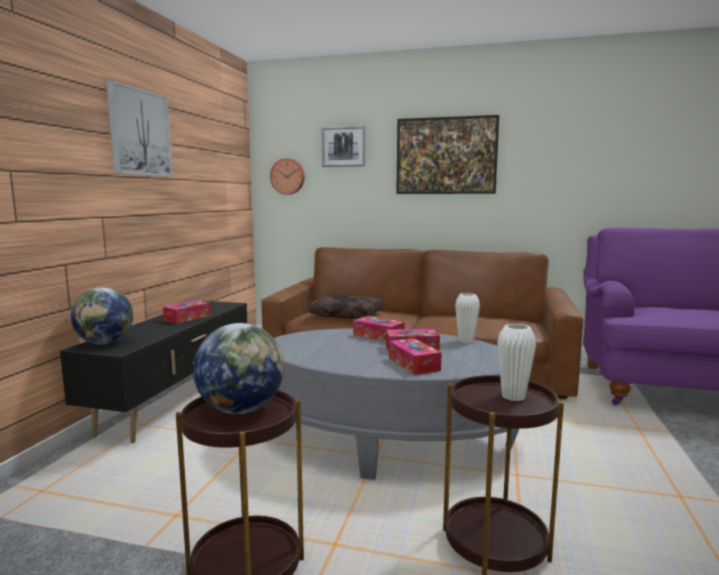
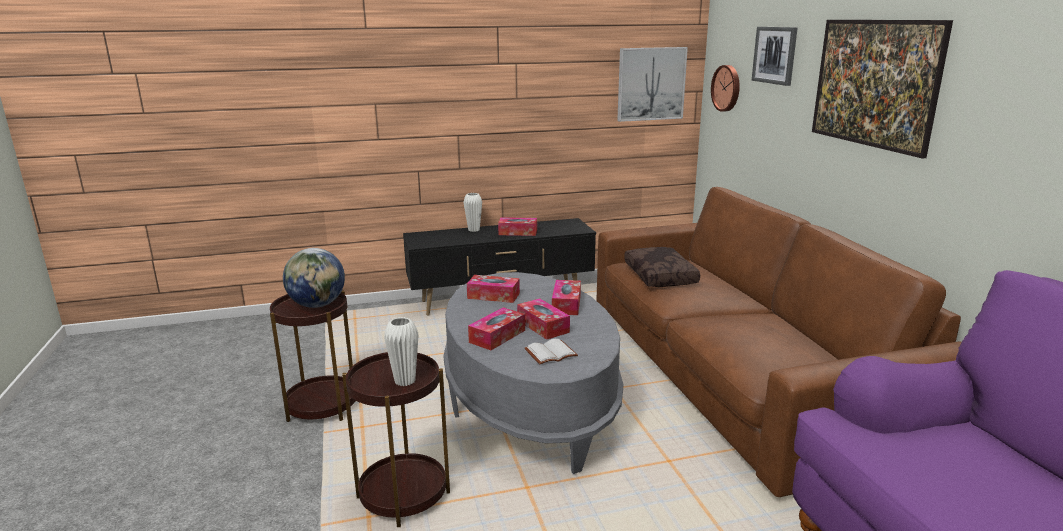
camera: 60 degrees right, 10 degrees up
globe [71,288,133,344] -> none
picture [106,80,173,177] -> picture moved to [617,47,688,122]
white vase [455,293,480,343] -> white vase moved to [464,193,482,232]
none -> tissue box [467,275,520,303]
none -> white book [525,339,578,364]

